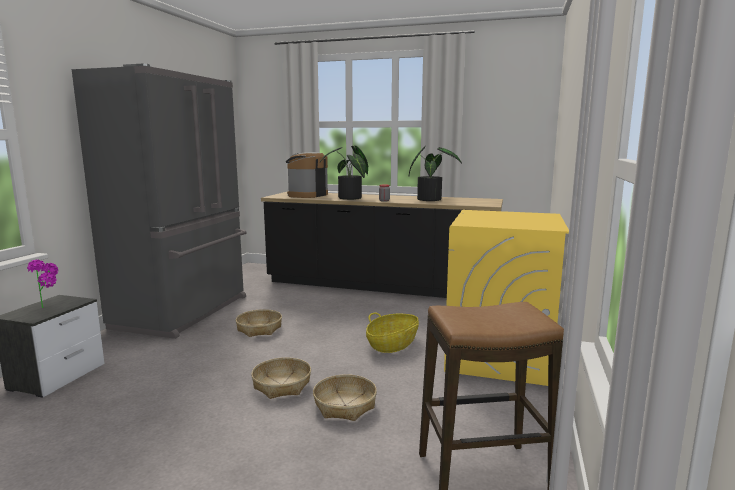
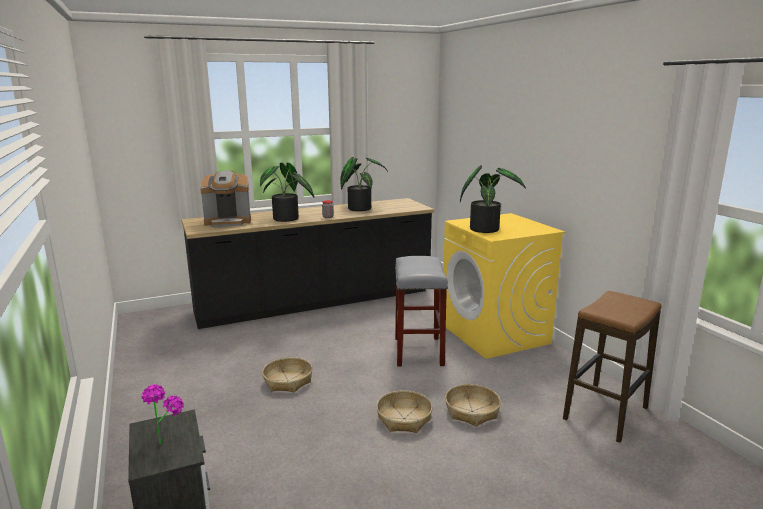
camera: 40 degrees left, 5 degrees up
grey fridge [72,64,247,339] -> none
coffee machine [286,152,328,198] -> coffee machine turned 90 degrees counterclockwise [200,171,251,227]
basket [366,313,419,353] -> grey stool [395,256,448,366]
none -> potted plant [460,165,526,233]

